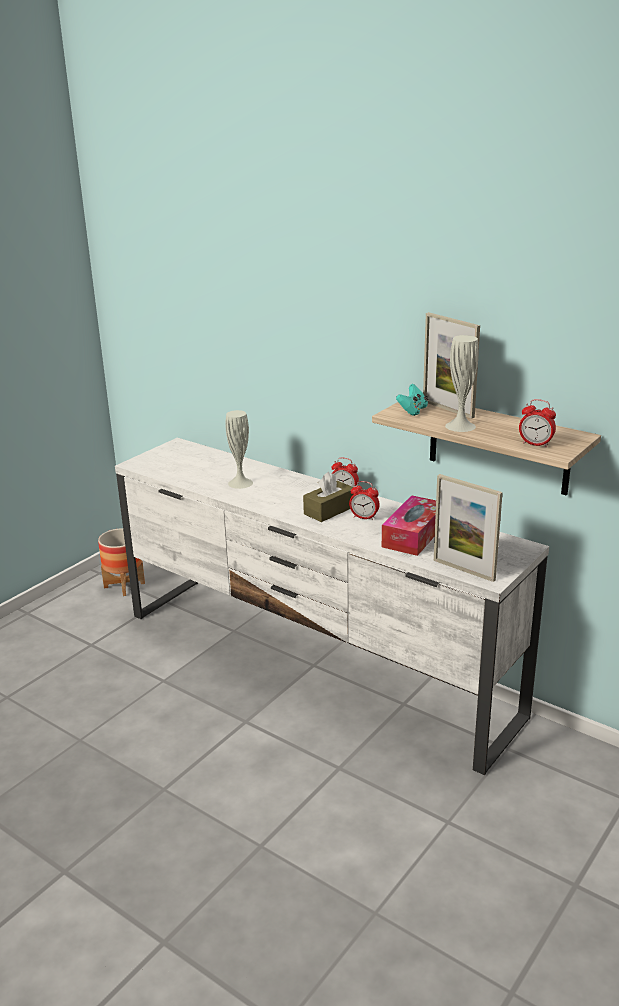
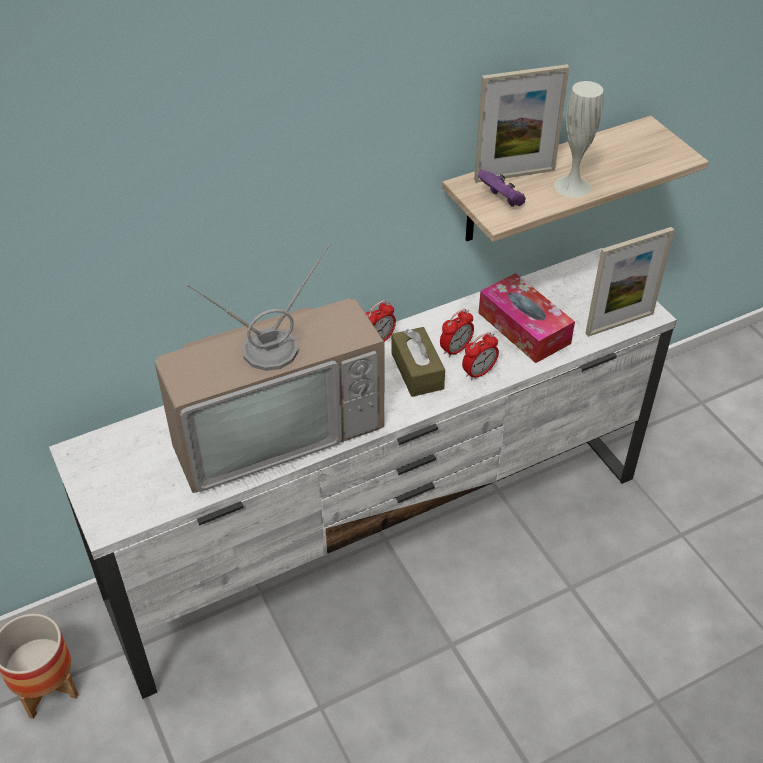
camera: 65 degrees left, 20 degrees up
white vase [226,410,253,489] -> television [154,243,385,493]
turquoise game controller [396,384,428,416] -> purple game controller [478,170,526,206]
alarm clock [519,399,556,447] -> alarm clock moved to [462,332,499,381]

